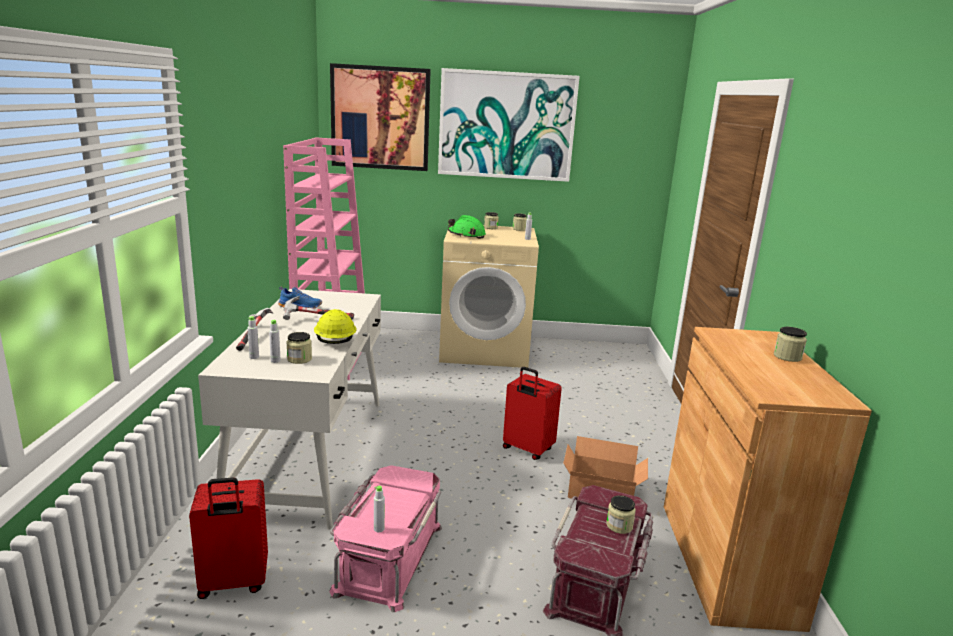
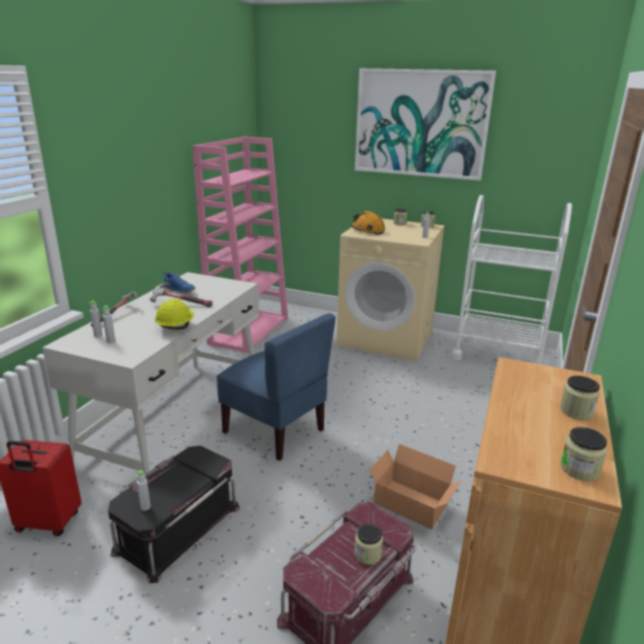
camera: 20 degrees right, 5 degrees up
jar [286,332,312,364] -> jar moved to [560,427,607,481]
pink storage box [329,465,442,612] -> black storage box [108,446,240,584]
picture [330,63,431,171] -> none
green hard hat [448,215,486,239] -> orange hard hat [351,211,385,235]
red suitcase [503,367,562,460] -> none
none -> blue chair [217,314,336,461]
none -> white cart [451,195,572,365]

